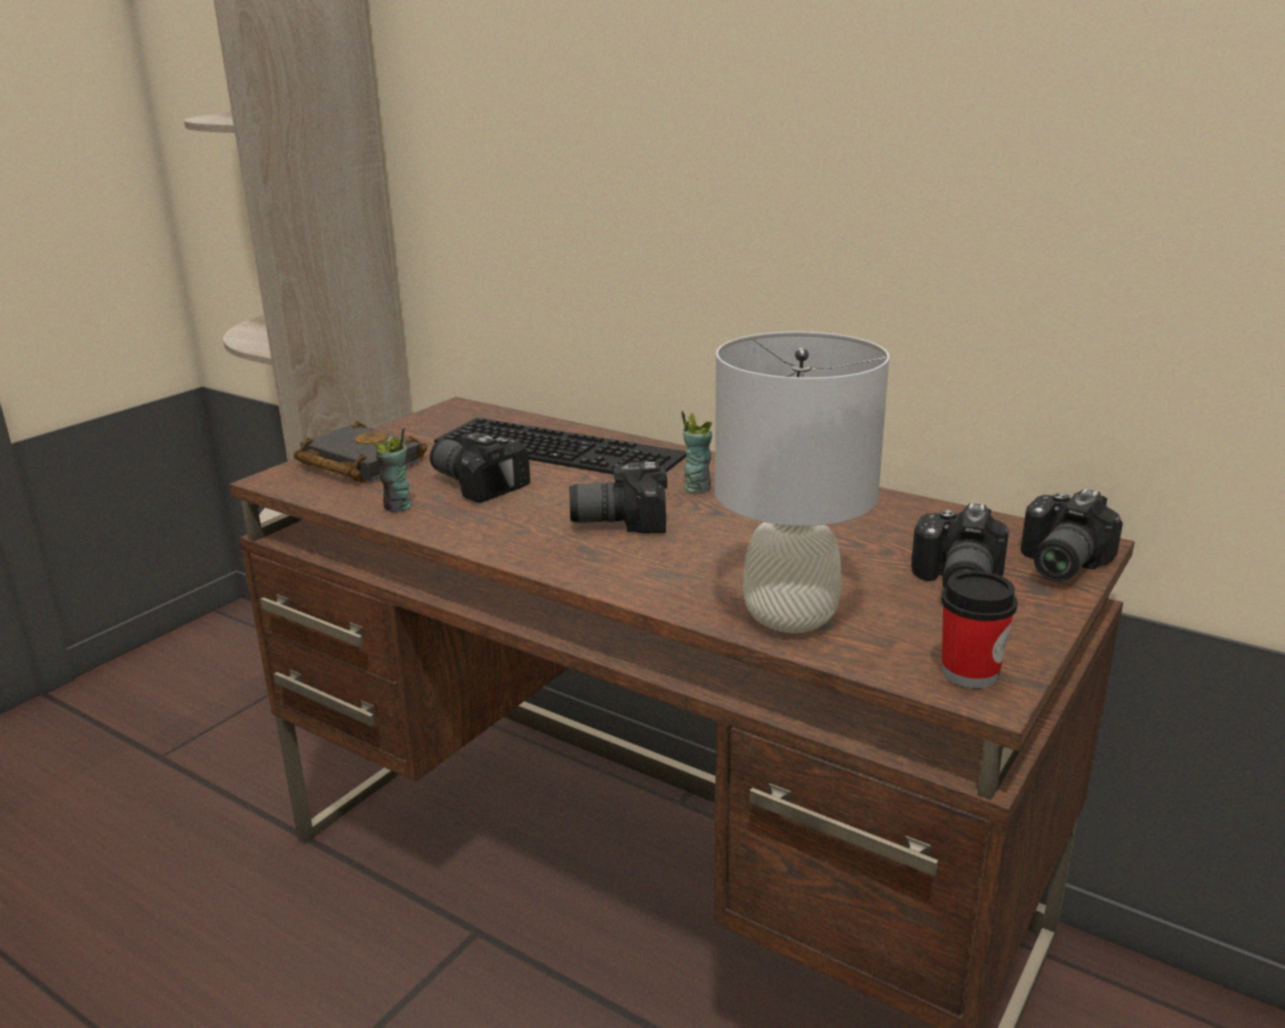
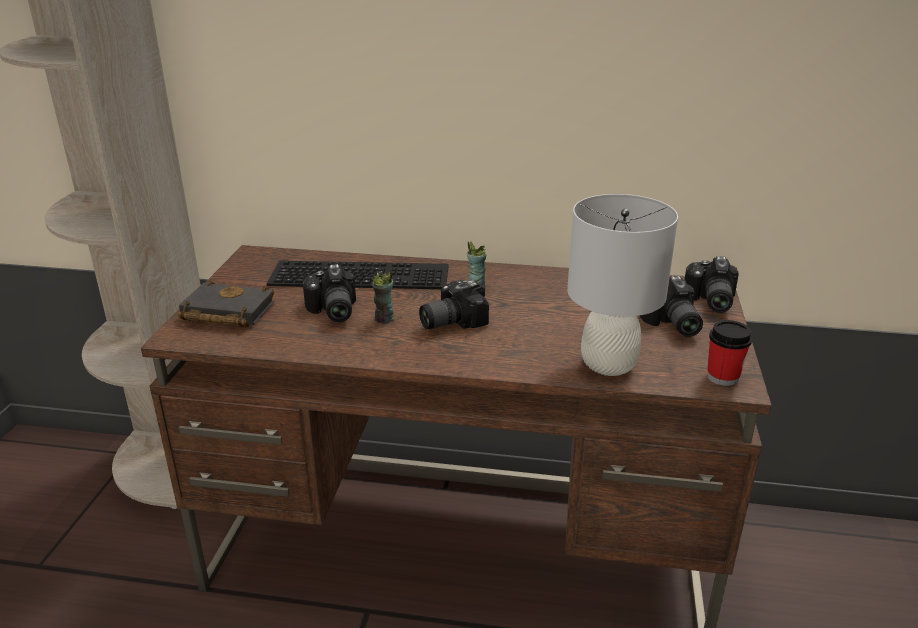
camera: 25 degrees left, 5 degrees up
cup [374,428,412,512] -> cup moved to [372,266,394,324]
camera [430,433,530,503] -> camera turned 120 degrees counterclockwise [303,264,356,322]

